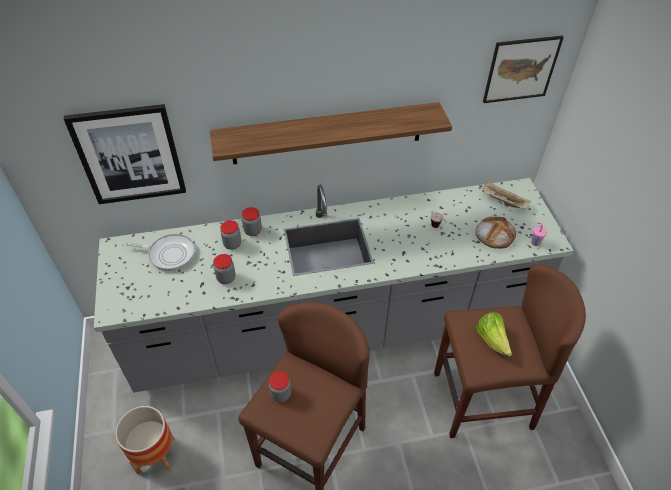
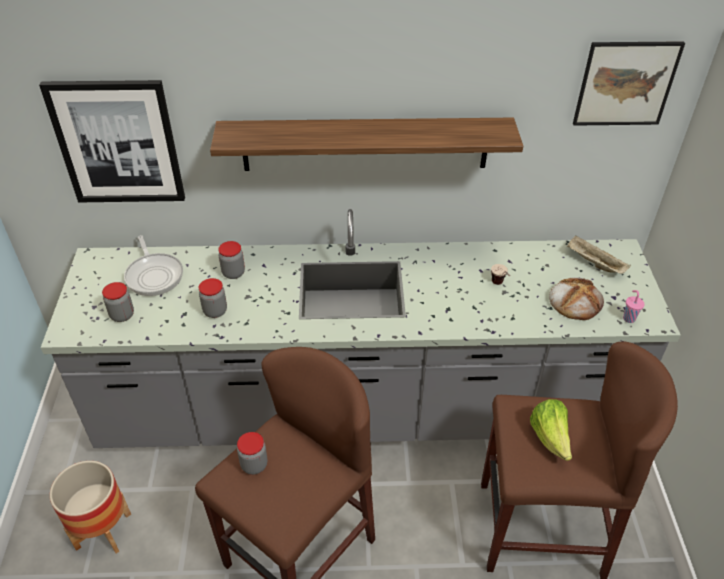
camera: 10 degrees right, 5 degrees down
frying pan [126,234,195,271] -> frying pan turned 45 degrees clockwise [124,235,183,296]
jar [242,207,262,236] -> jar moved to [102,282,134,322]

